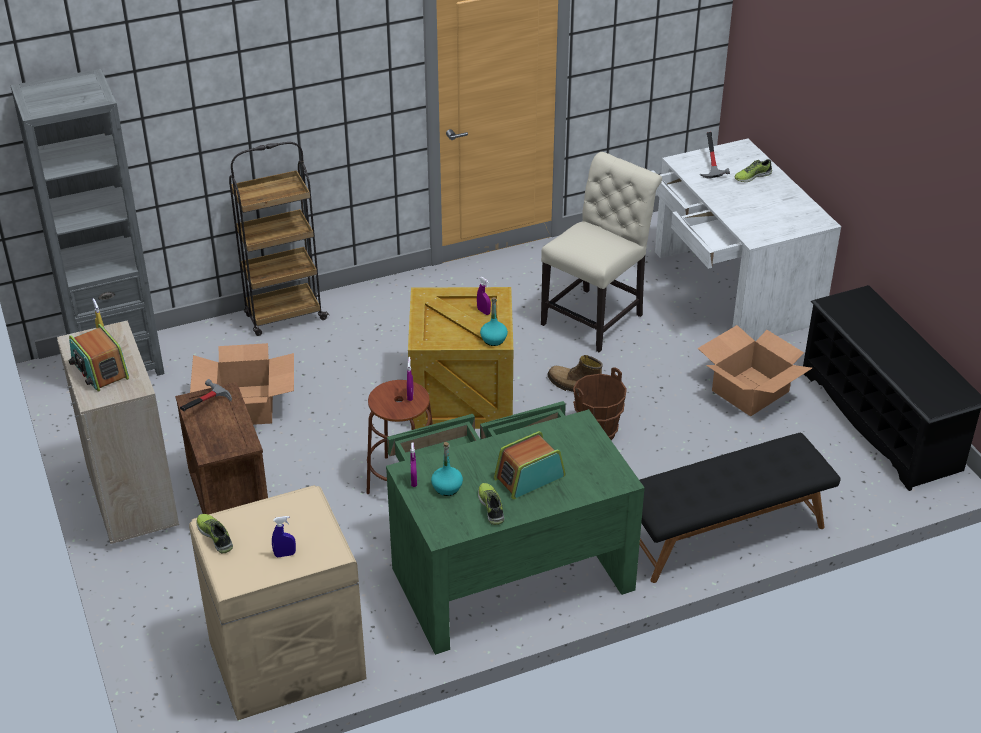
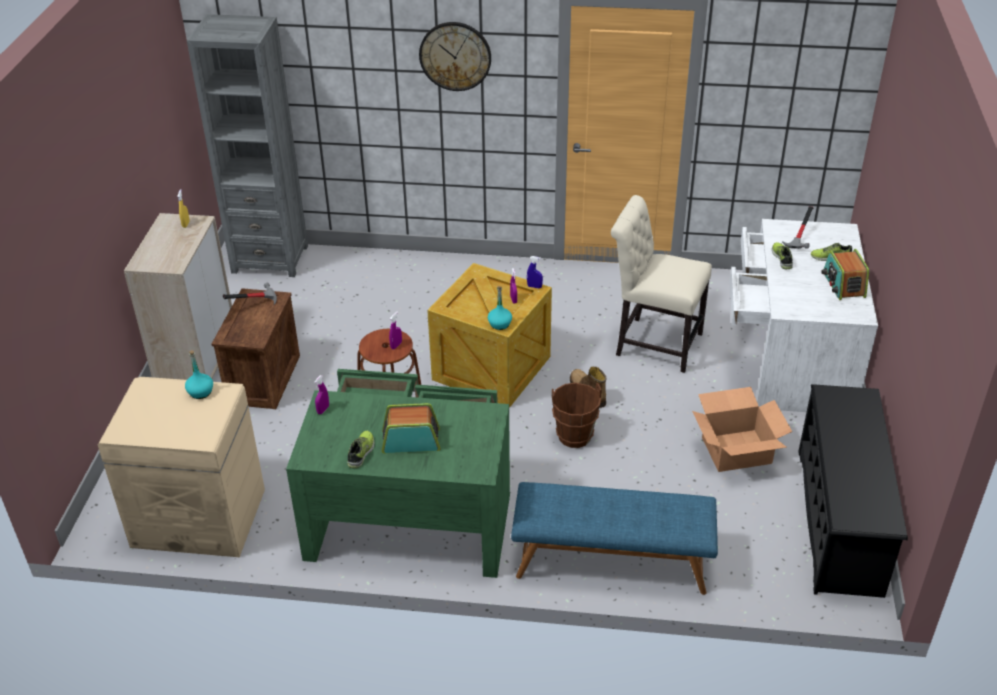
camera: 30 degrees right, 0 degrees up
radio [69,324,129,392] -> radio moved to [821,249,869,300]
cardboard box [190,343,294,425] -> none
shoe [196,514,233,554] -> shoe moved to [772,242,793,269]
brown cart [229,142,329,336] -> none
blue spray bottle [272,516,296,557] -> blue spray bottle moved to [527,256,543,288]
turquoise bottle [431,442,463,496] -> turquoise bottle moved to [185,350,213,399]
beige chair [541,152,662,352] -> beige chair turned 135 degrees counterclockwise [611,195,712,373]
black bench [639,433,840,583] -> blue bench [511,482,718,595]
none -> wall clock [419,22,491,91]

